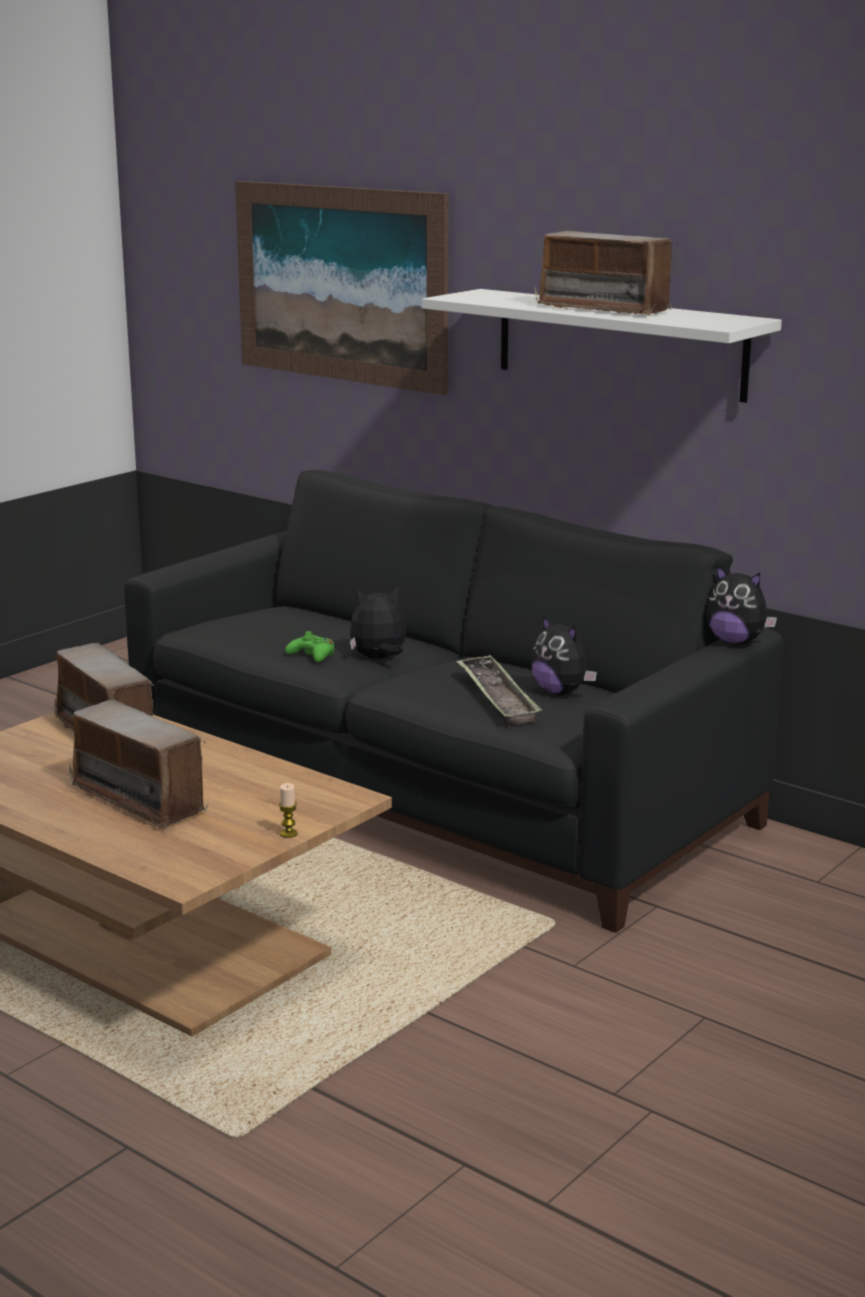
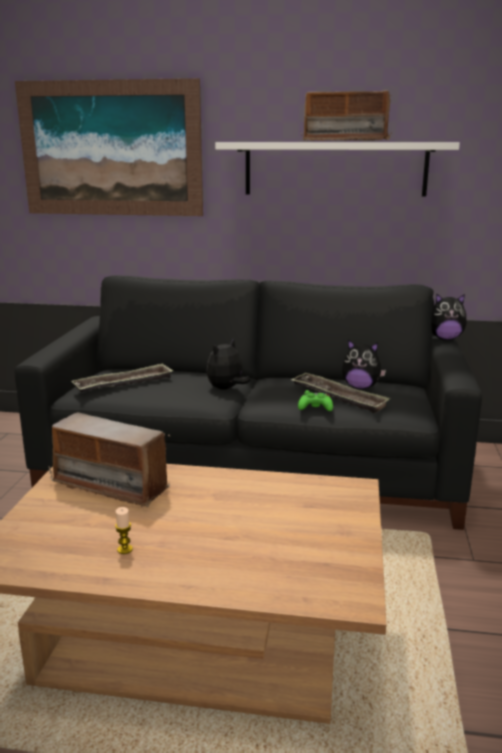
camera: 30 degrees left, 0 degrees up
radio [69,699,208,829] -> none
candle [279,783,298,838] -> candle moved to [115,507,133,554]
green game controller [285,631,334,662] -> green game controller moved to [298,390,333,411]
none -> tray [71,363,173,392]

